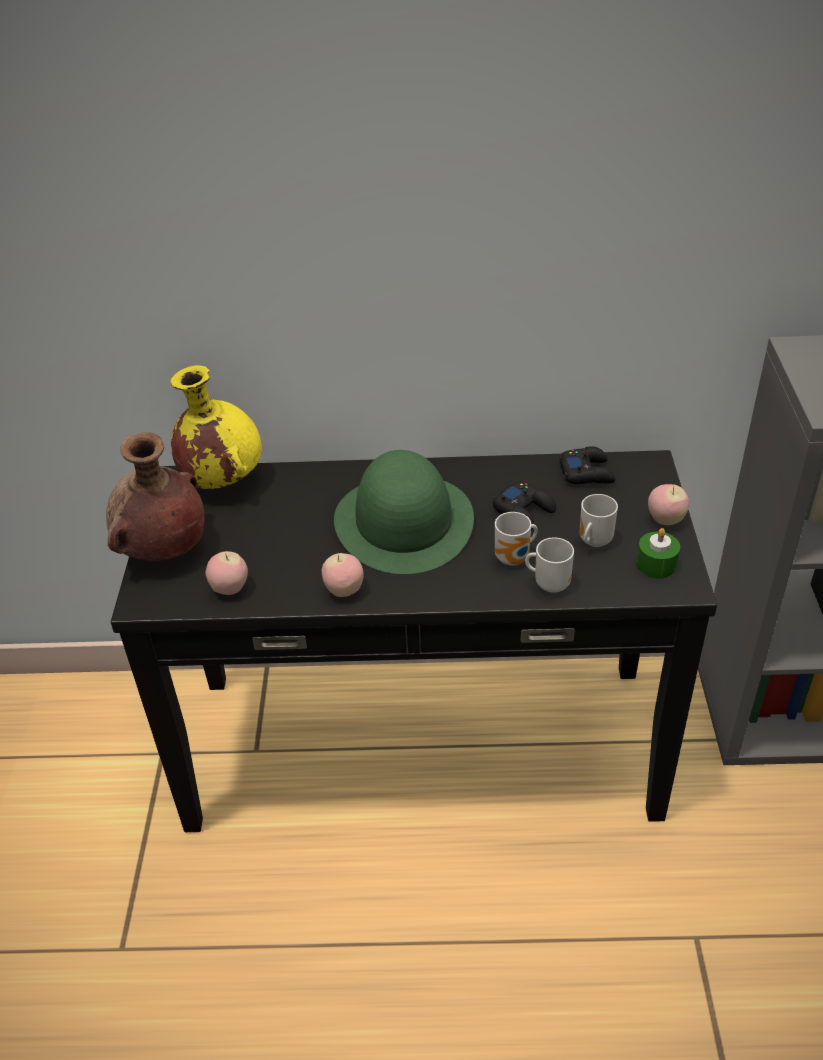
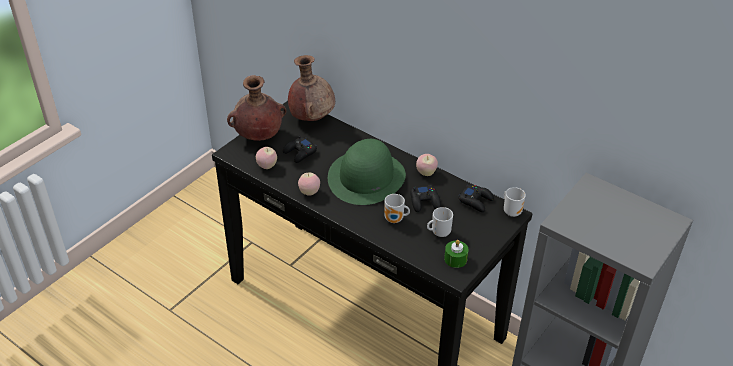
camera: 35 degrees right, 0 degrees up
yellow vase [170,365,262,489] -> brown vase [288,55,335,121]
mug [525,537,574,593] -> mug moved to [504,187,526,217]
apple [648,484,689,525] -> apple moved to [416,154,438,176]
none -> black game controller [283,136,317,163]

